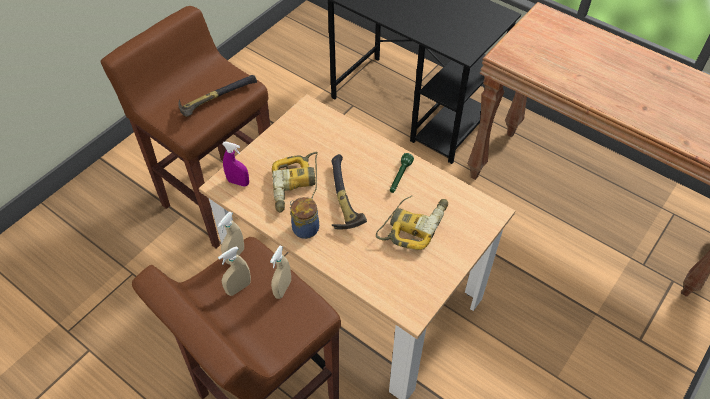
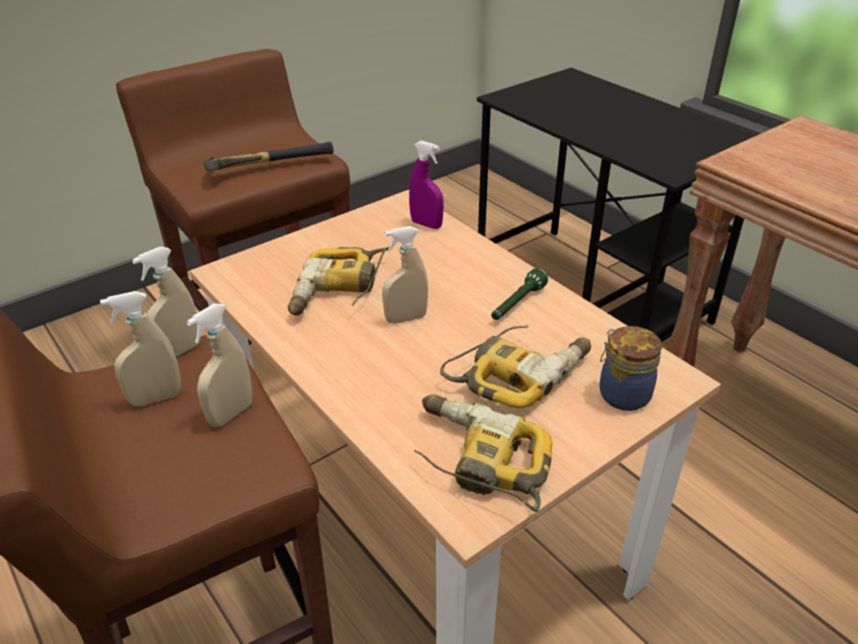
camera: 15 degrees right, 15 degrees down
purple spray bottle [222,142,249,187] -> purple spray bottle moved to [409,141,444,229]
jar [290,197,319,239] -> jar moved to [599,326,662,411]
hammer [332,154,367,230] -> beige spray bottle [382,226,428,324]
none -> power drill [414,394,553,512]

